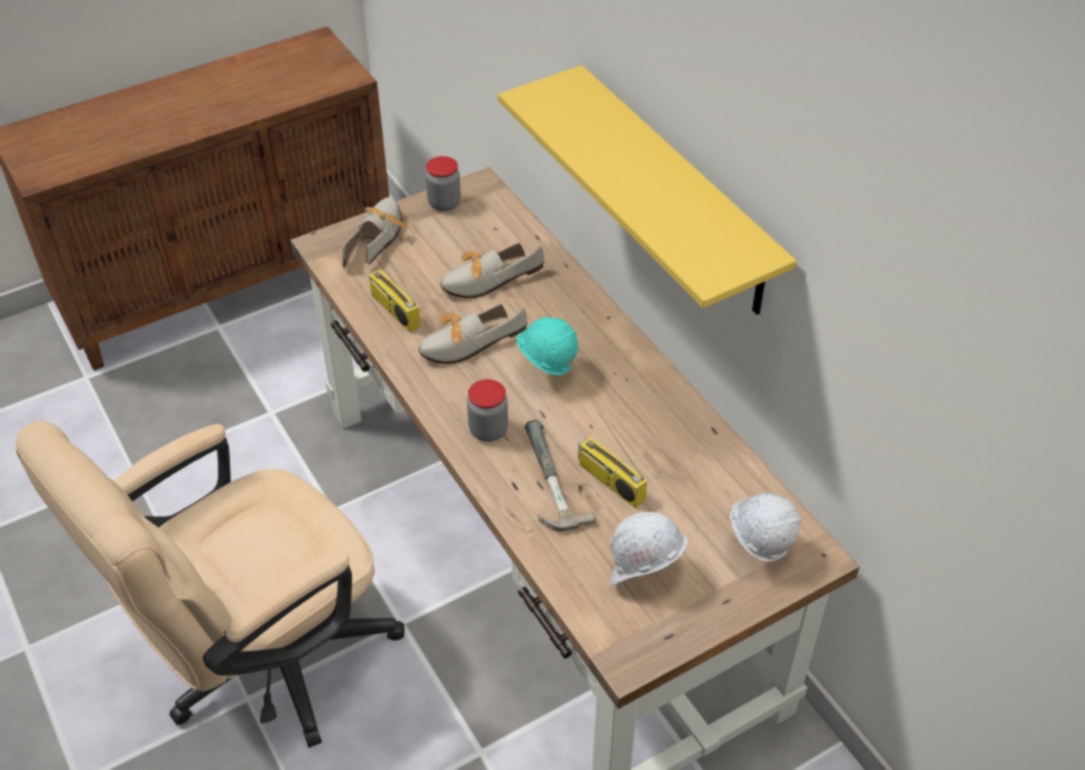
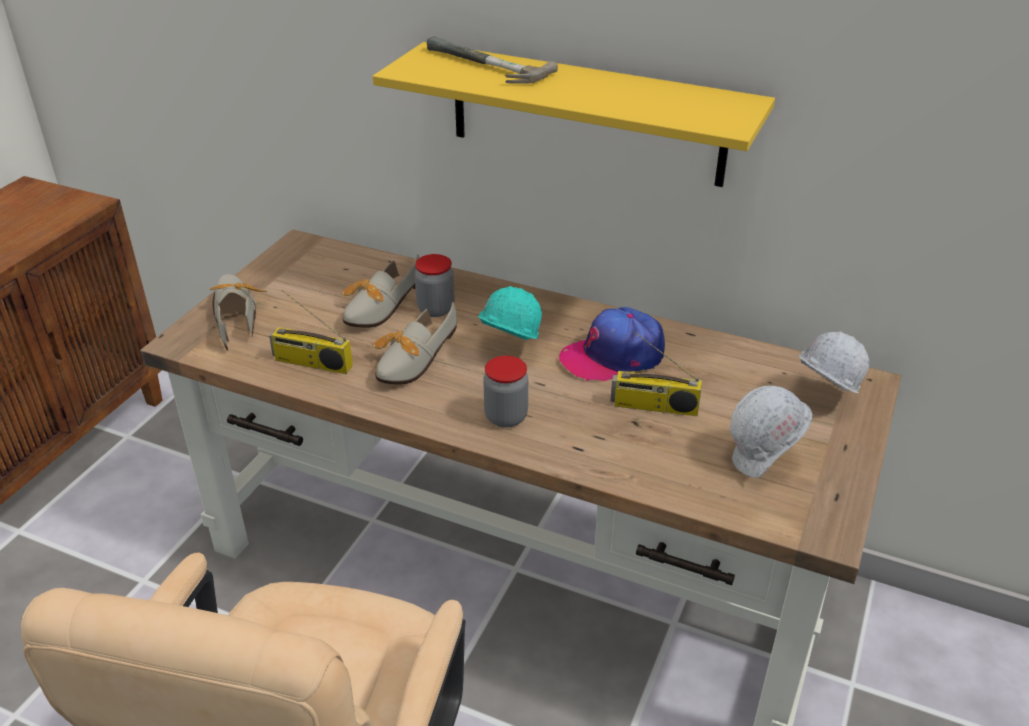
camera: 35 degrees left, 10 degrees down
jar [426,156,461,211] -> jar moved to [415,254,455,317]
hammer [525,420,595,532] -> hammer moved to [427,36,558,84]
none -> cap [559,307,665,382]

